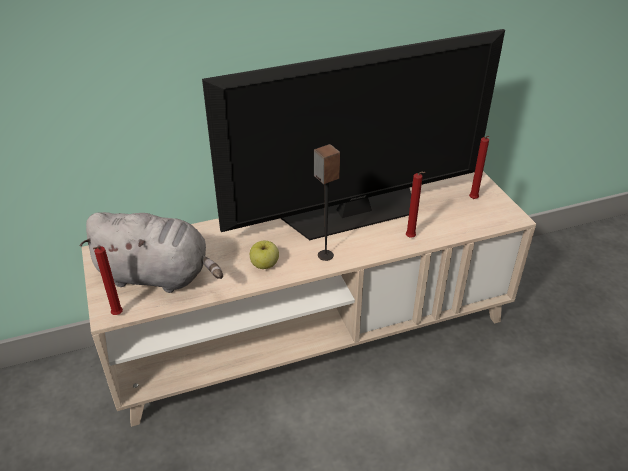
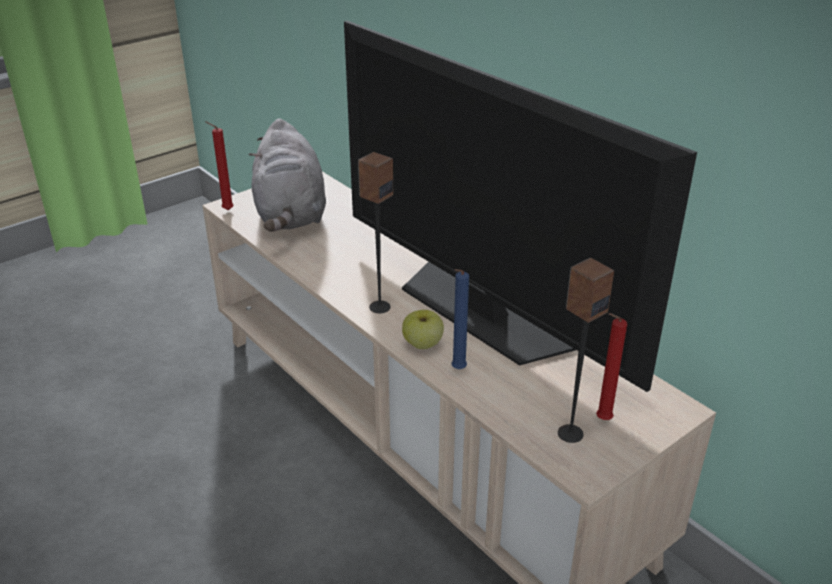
camera: 70 degrees right, 5 degrees down
apple [250,241,279,269] -> apple moved to [402,310,444,349]
red candle [406,172,426,238] -> blue candle [451,269,469,369]
none -> speaker [558,258,614,443]

